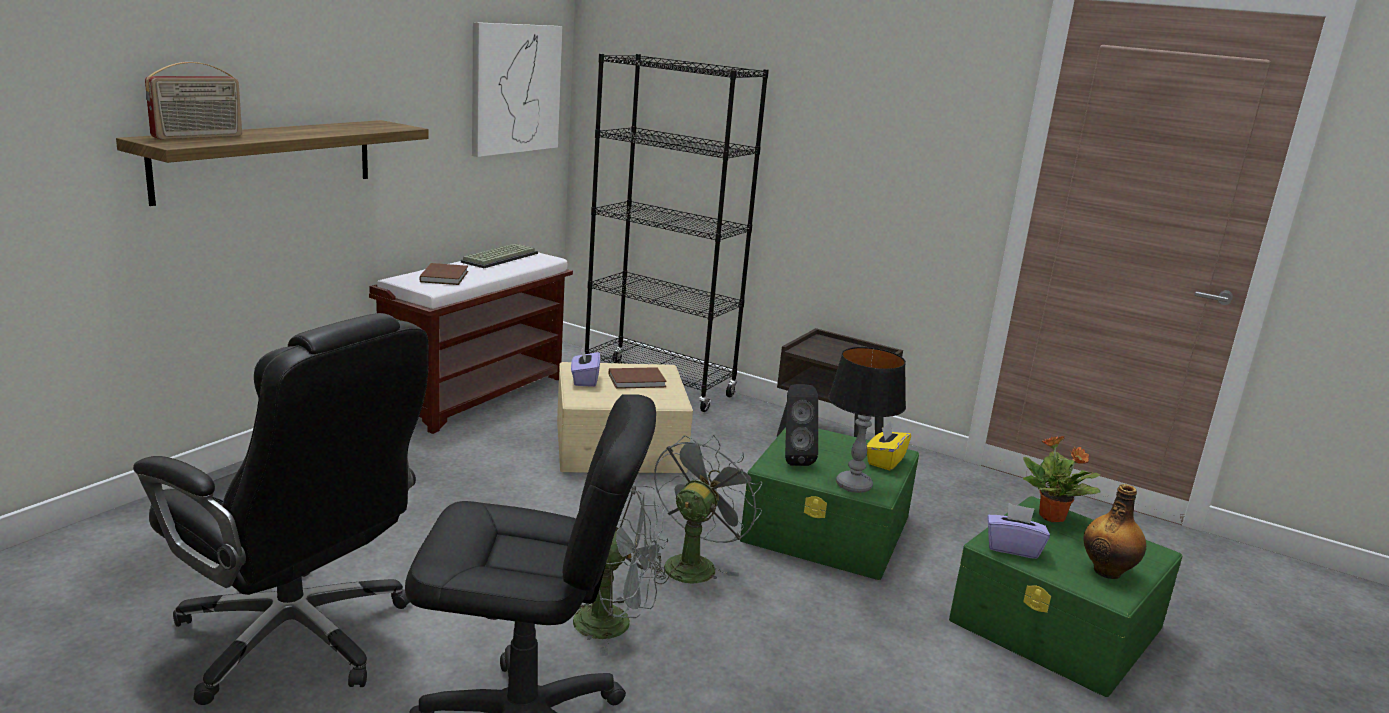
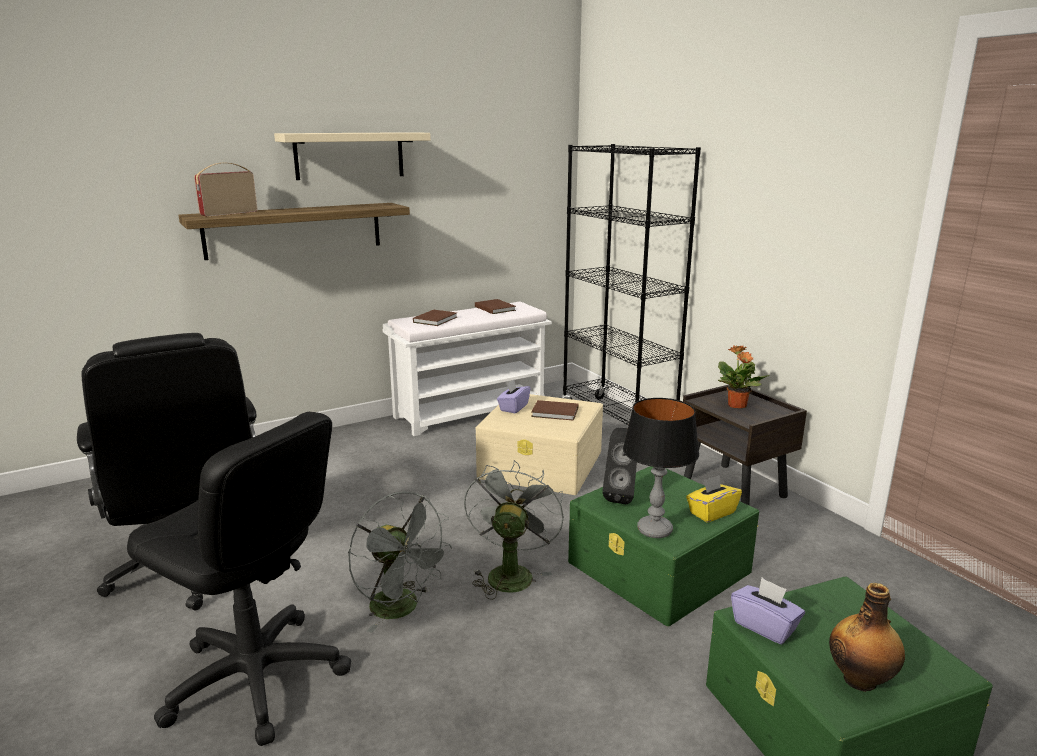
camera: 30 degrees right, 0 degrees up
radio [145,62,242,139] -> radio turned 150 degrees clockwise [194,162,257,217]
brown bench [369,252,573,434] -> white bench [382,302,552,436]
keyboard [461,244,538,268] -> brown book [475,299,516,314]
picture [472,22,562,157] -> none
grey fan [650,435,762,584] -> grey fan turned 45 degrees counterclockwise [464,460,564,600]
potted plant [1023,436,1101,522] -> potted plant moved to [718,345,770,408]
none -> beige shelf [274,132,431,180]

